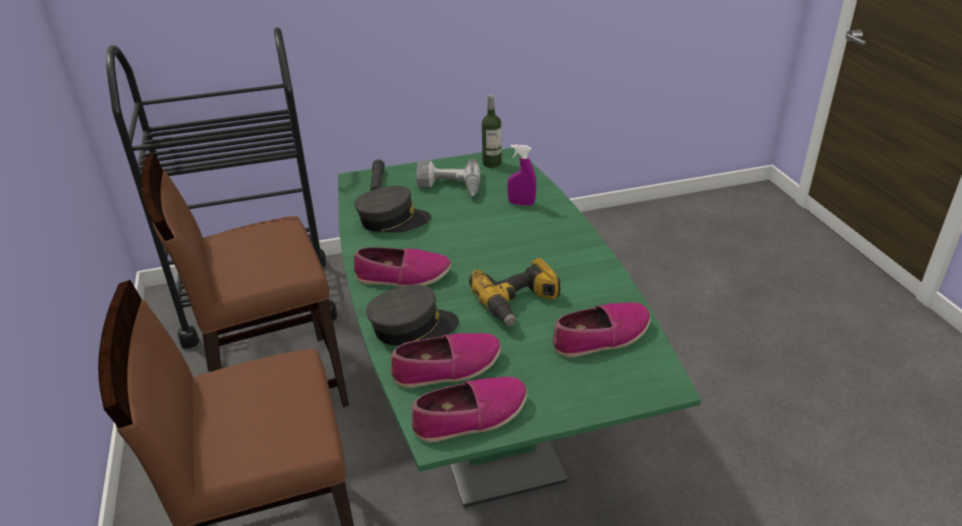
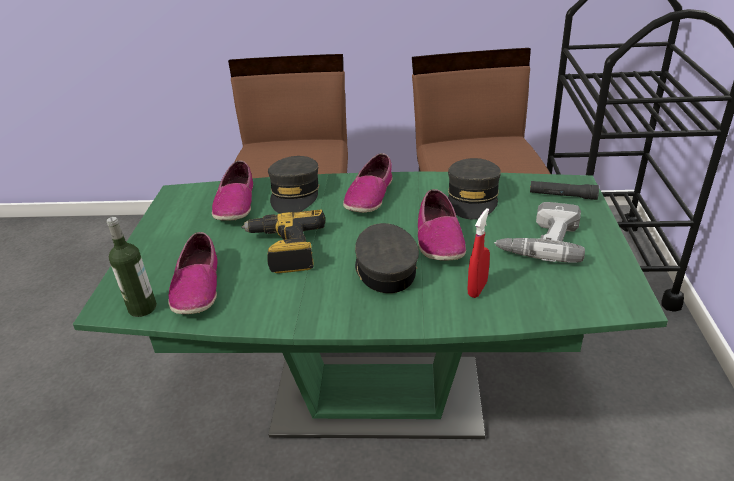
camera: 110 degrees right, 0 degrees up
shoe [411,377,527,442] -> shoe moved to [418,189,466,261]
bottle [482,94,502,168] -> bottle moved to [107,217,157,317]
purple spray bottle [507,145,536,206] -> red spray bottle [468,208,490,298]
none -> grey cap [355,223,419,293]

